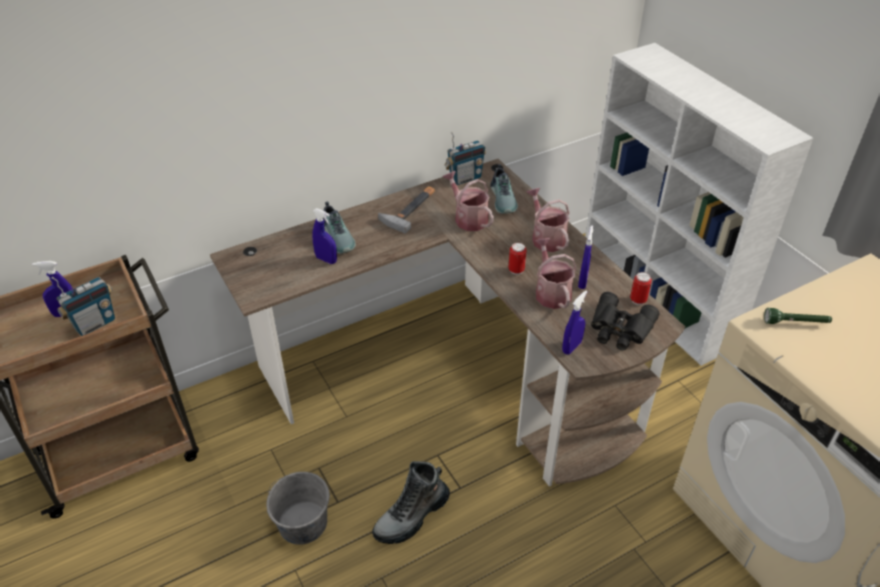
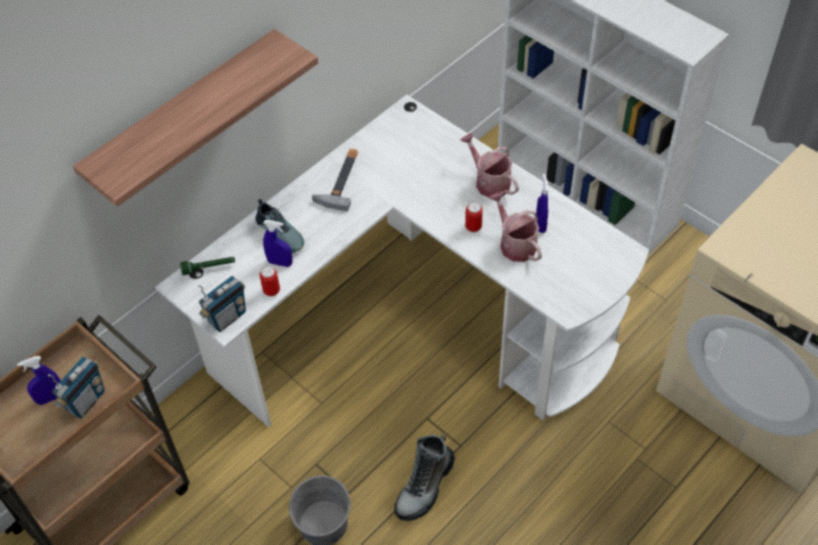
camera: 15 degrees left, 10 degrees up
brown desk [210,159,685,487] -> white desk [155,94,649,427]
watering can [443,171,494,231] -> none
radio [444,132,486,185] -> radio moved to [198,276,246,332]
shoe [490,164,518,214] -> none
blue spray bottle [562,291,587,355] -> none
black binoculars [591,292,659,350] -> none
can [630,272,652,305] -> can moved to [260,266,280,297]
green flashlight [764,308,832,324] -> green flashlight moved to [180,257,235,275]
none -> shelf [73,29,318,207]

